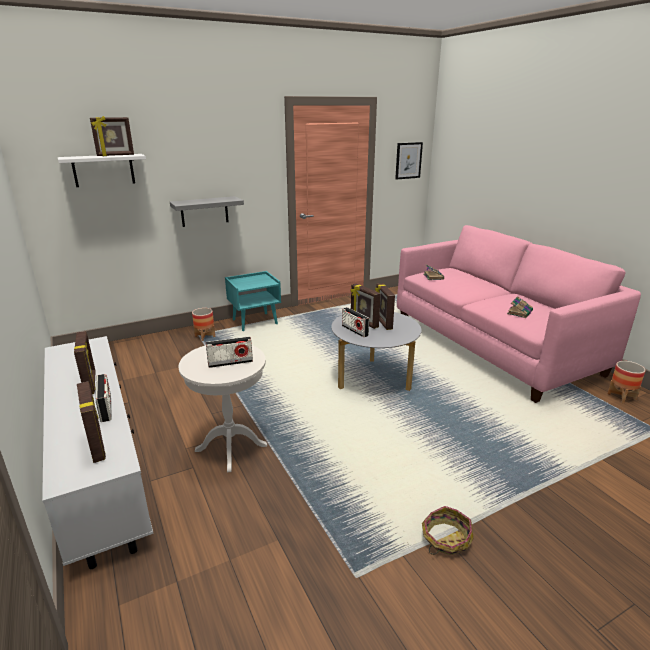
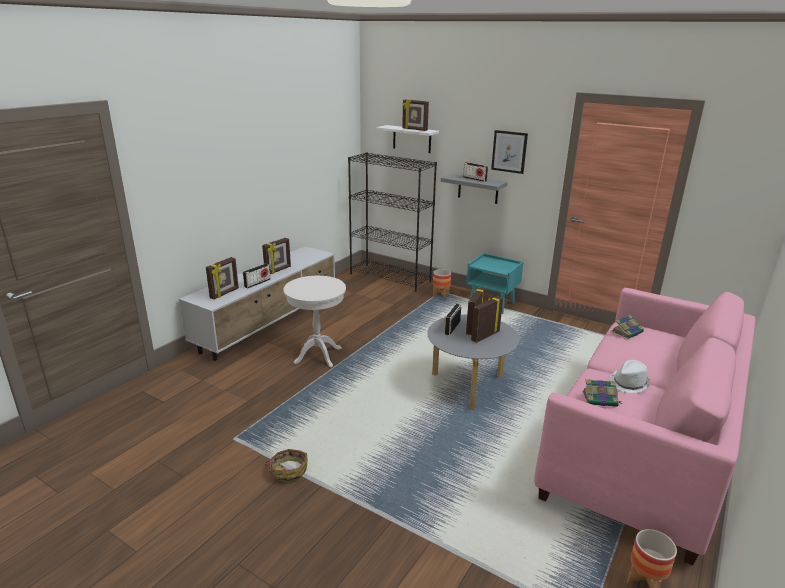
camera: 60 degrees right, 0 degrees up
radio [206,336,253,368] -> radio moved to [463,162,488,182]
picture [395,142,423,180] -> picture moved to [491,130,528,174]
none -> black bookcase [348,152,437,292]
none -> white hat [610,360,650,393]

